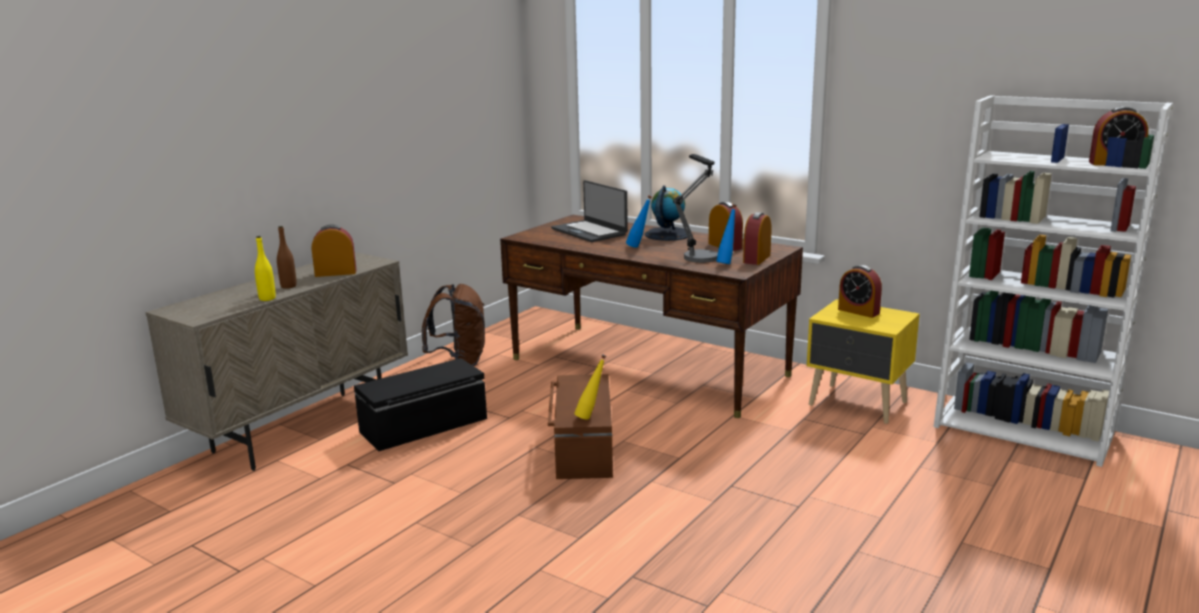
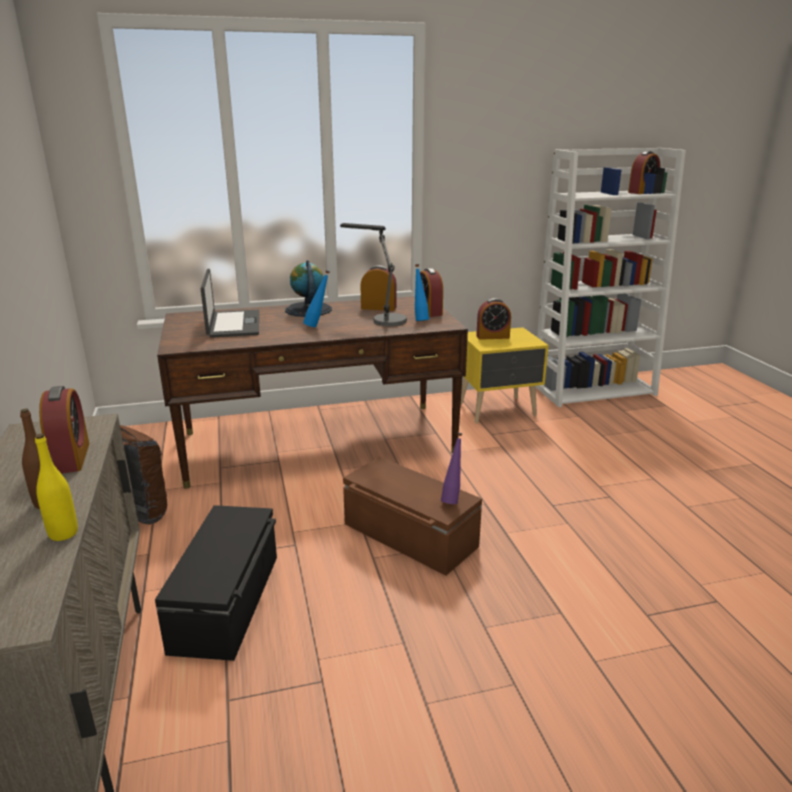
camera: 50 degrees left, 5 degrees up
alarm clock [312,224,356,277] -> alarm clock turned 135 degrees clockwise [39,386,90,473]
laptop [551,180,628,242] -> laptop turned 105 degrees counterclockwise [201,269,259,338]
yellow bottle [574,354,606,420] -> purple bottle [441,433,462,504]

